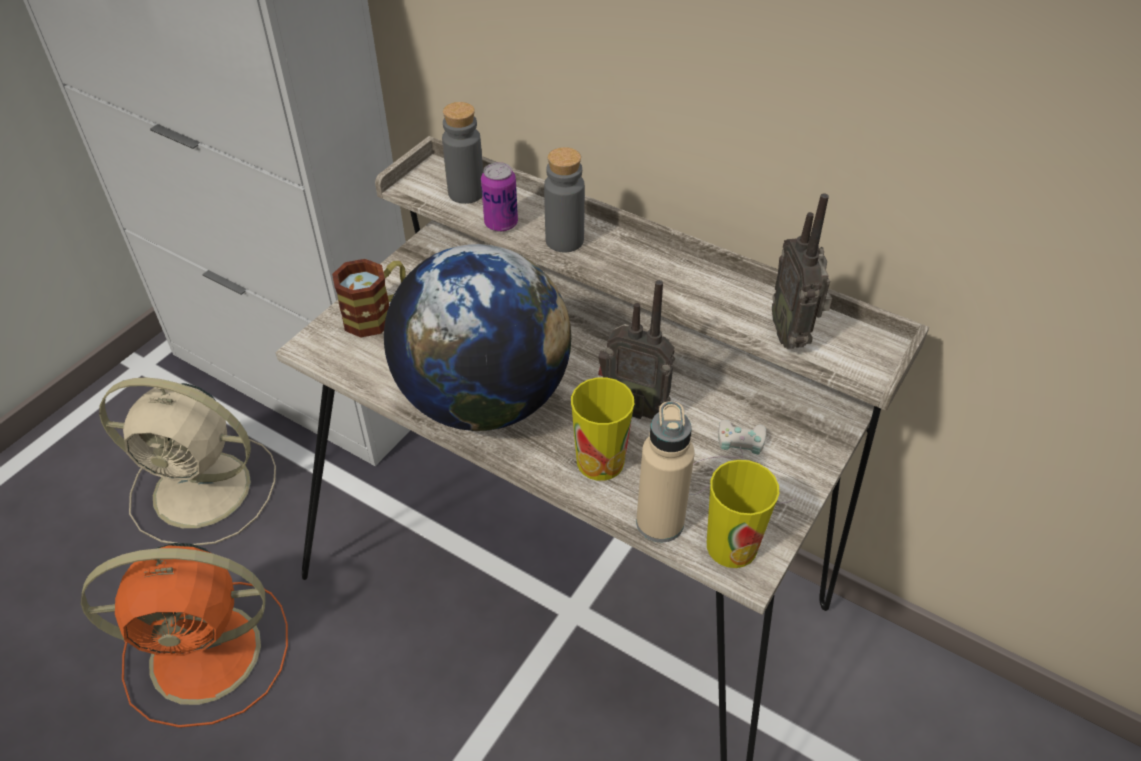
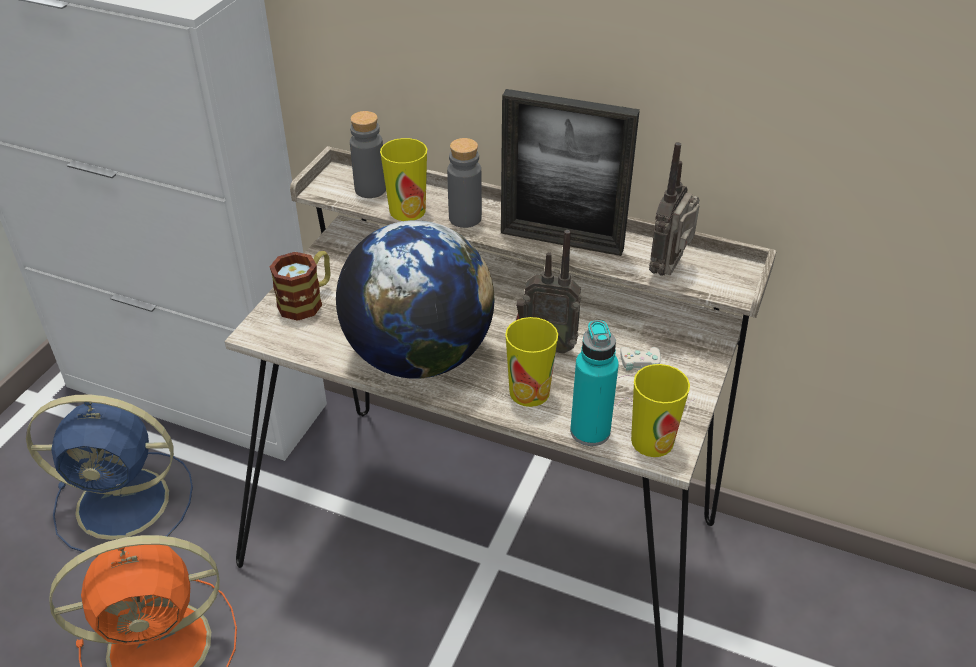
camera: 10 degrees left, 5 degrees down
beige fan [99,378,276,546] -> blue fan [26,394,193,552]
can [481,162,518,232] -> cup [380,138,427,221]
beige bottle [636,401,695,543] -> turquoise bottle [570,320,619,446]
radio [772,193,832,349] -> radio turned 45 degrees clockwise [649,142,700,276]
none -> picture frame [501,89,640,256]

